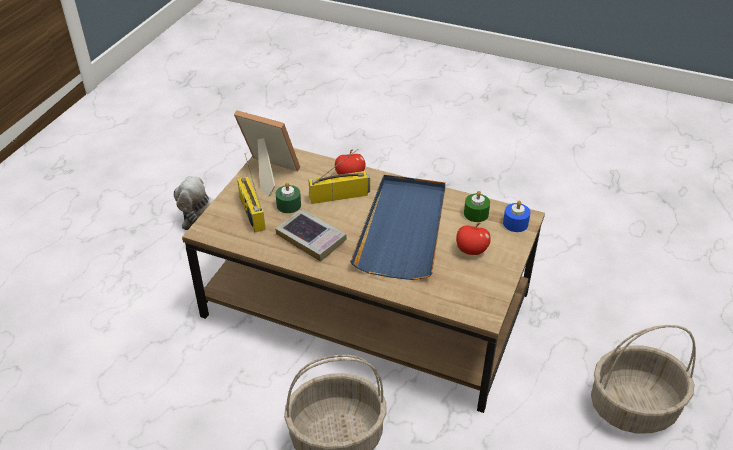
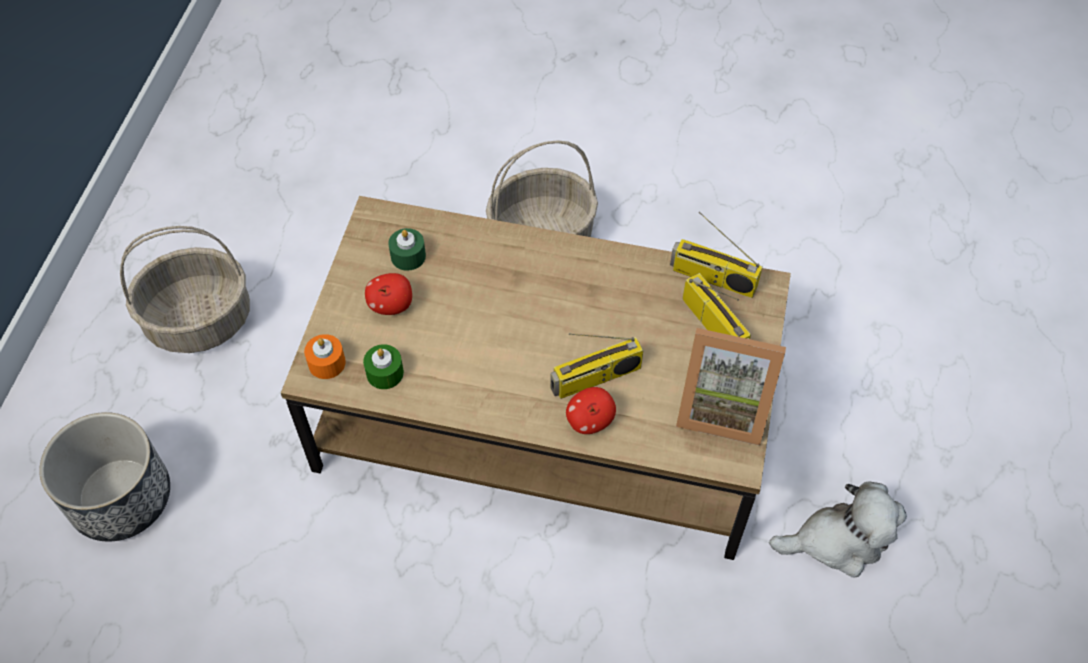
camera: 170 degrees right, 15 degrees up
green candle [275,182,301,213] -> green candle moved to [388,228,426,271]
book [275,209,347,262] -> none
blue tray [350,175,446,280] -> none
blue candle [503,200,531,232] -> orange candle [304,334,346,379]
none -> planter [39,412,170,542]
none -> radio [670,212,763,298]

